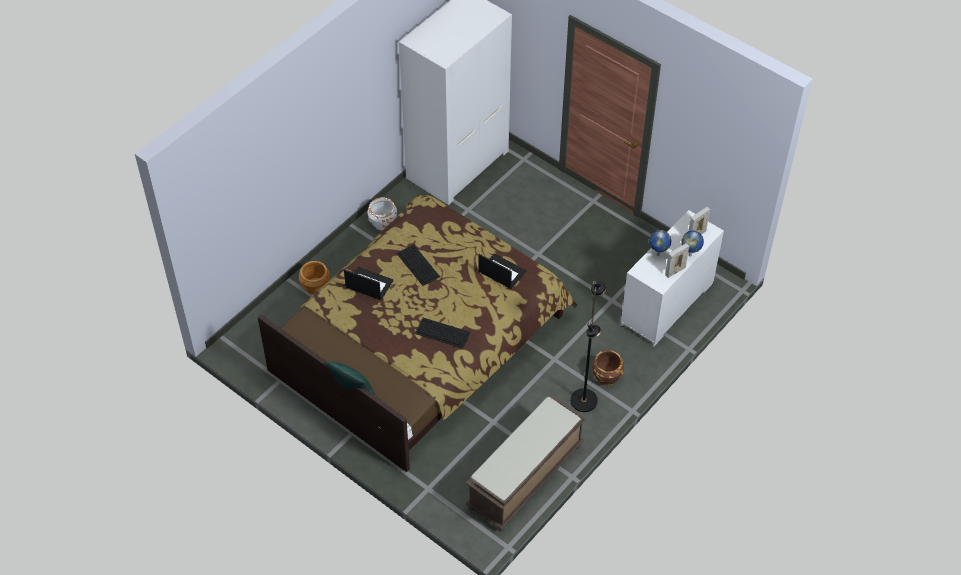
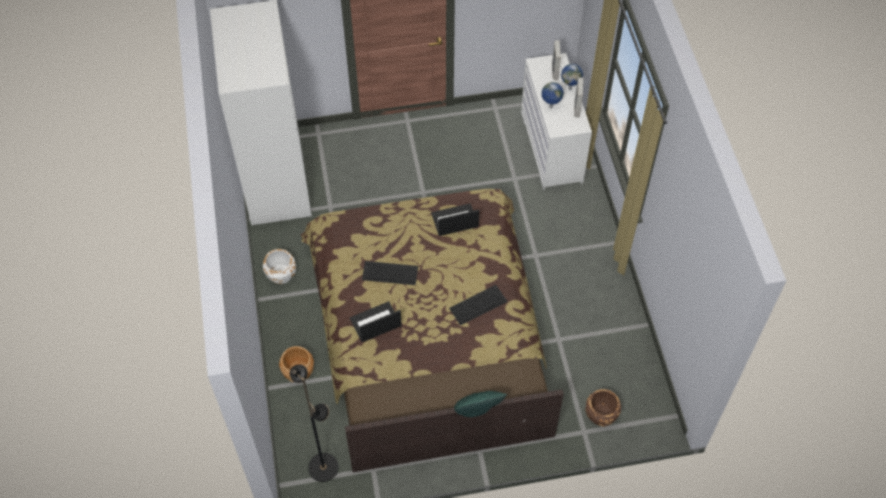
camera: 50 degrees left, 5 degrees up
brown bench [466,394,586,532] -> none
black floor lamp [570,281,607,412] -> black floor lamp moved to [290,364,339,482]
brown planter [592,350,624,385] -> brown planter moved to [585,389,621,427]

